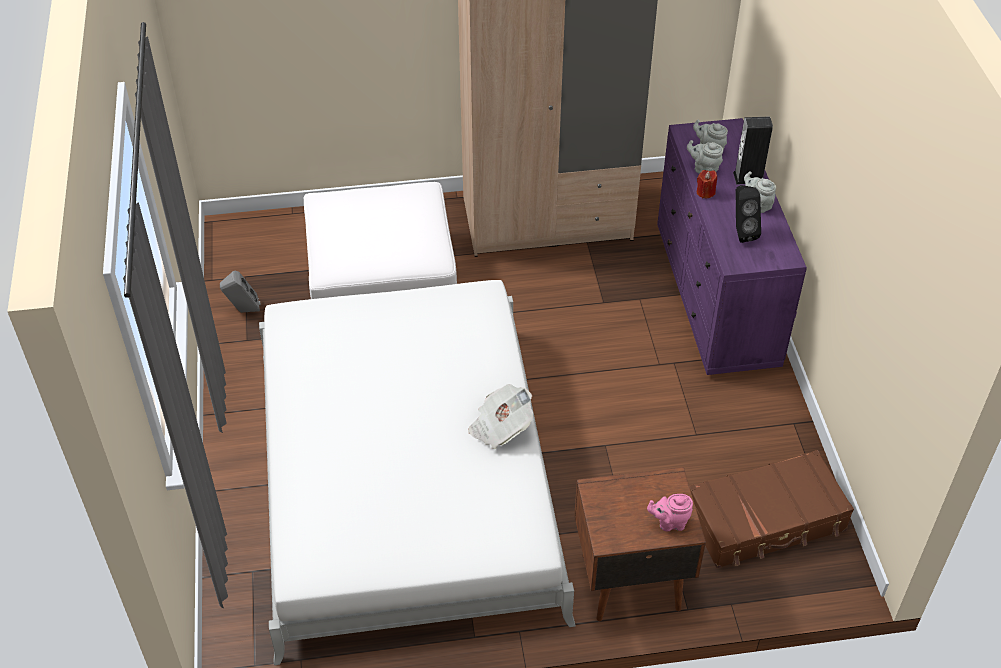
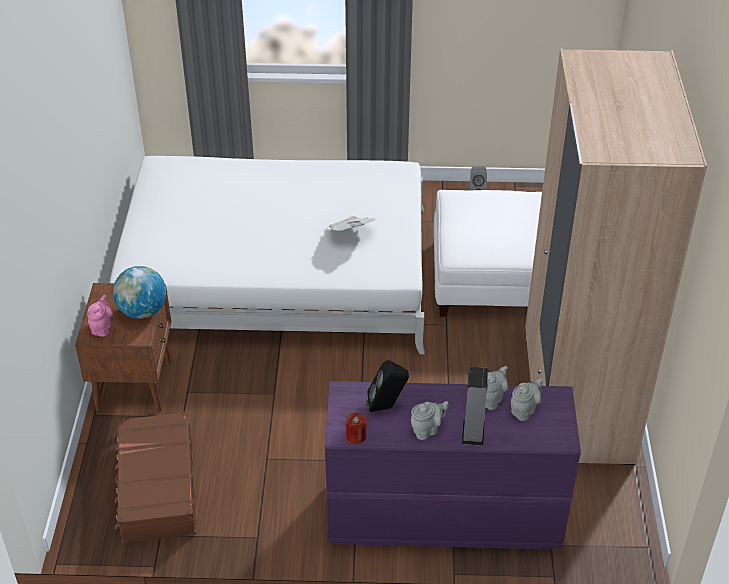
camera: 100 degrees right, 5 degrees down
newspaper [468,384,533,449] -> newspaper moved to [329,216,375,231]
red candle [697,170,717,198] -> red candle moved to [346,412,367,444]
none -> globe [113,266,166,319]

